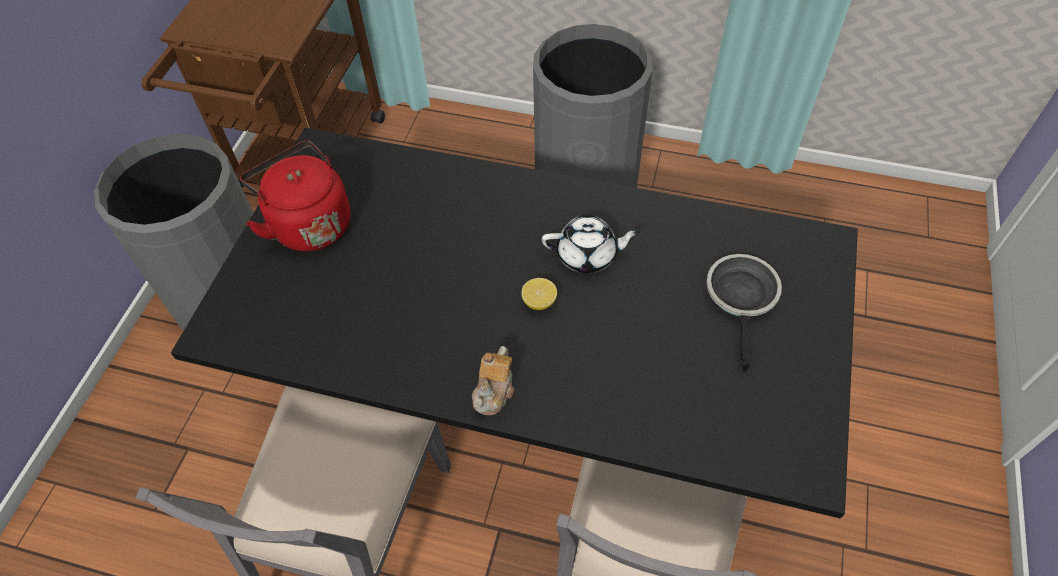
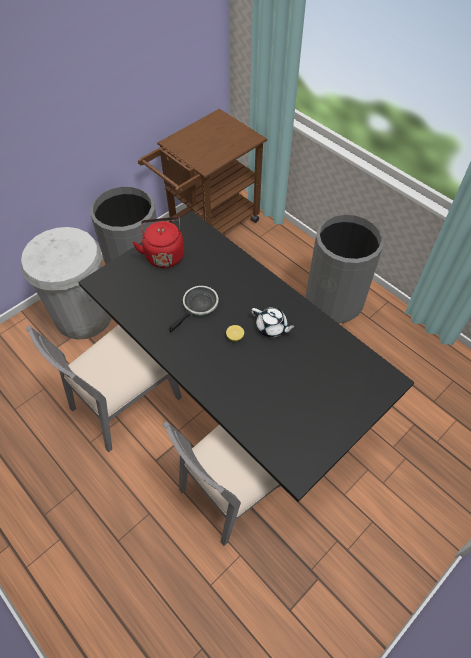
camera: 30 degrees right, 0 degrees up
teapot [472,346,515,415] -> none
frying pan [706,254,782,372] -> frying pan moved to [169,286,219,332]
none -> white trash can [21,227,112,340]

